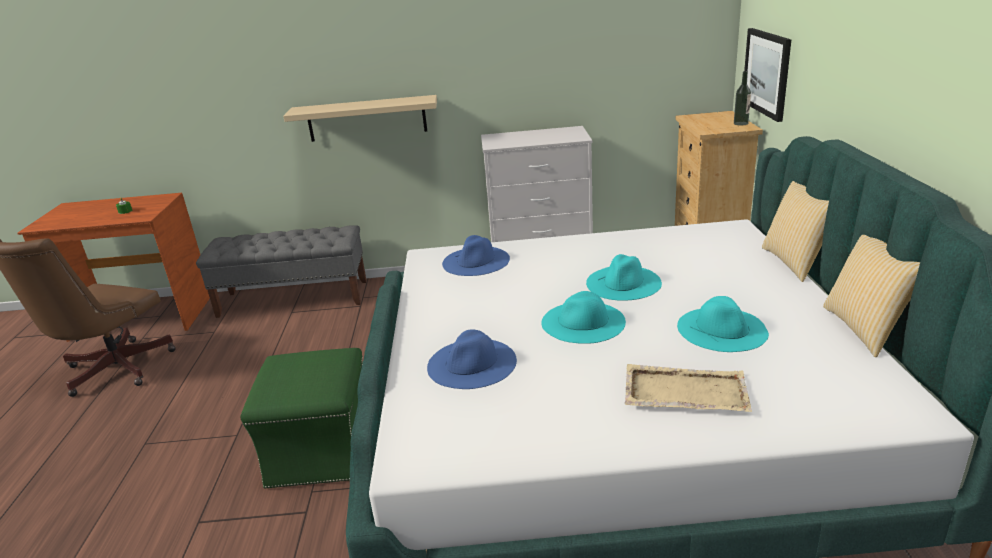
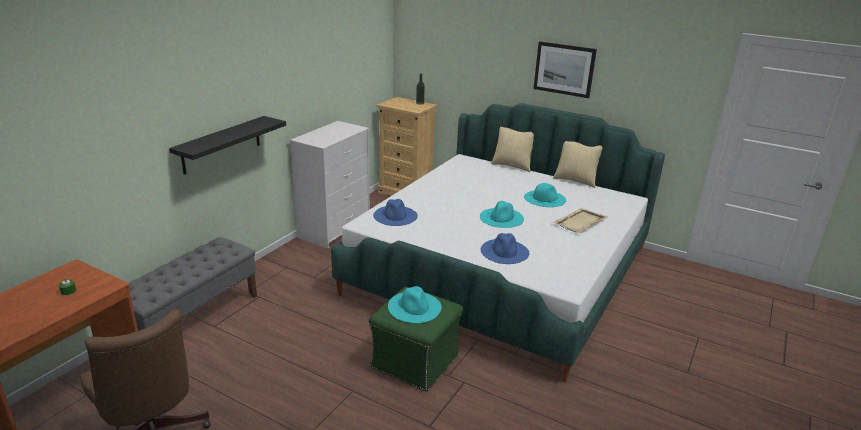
camera: 60 degrees left, 0 degrees up
beige shelf [283,95,437,142] -> black shelf [169,116,286,175]
turquoise hat [586,254,662,301] -> turquoise hat moved to [388,286,441,323]
picture [744,28,791,122] -> picture moved to [533,42,597,98]

